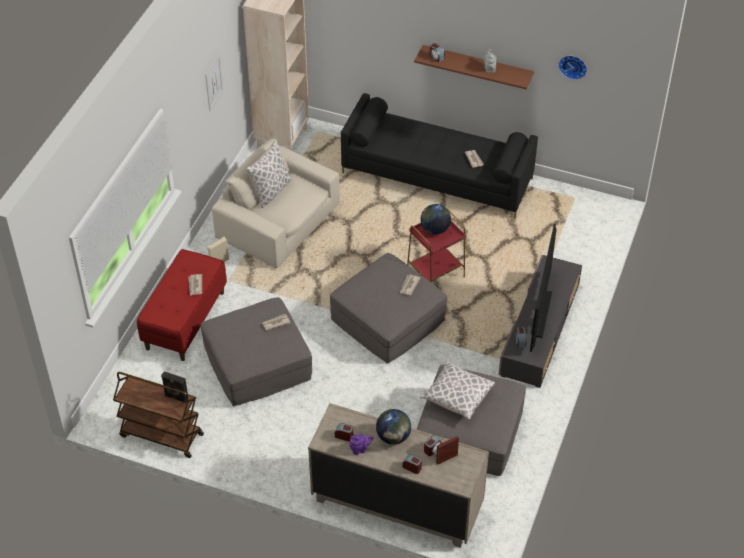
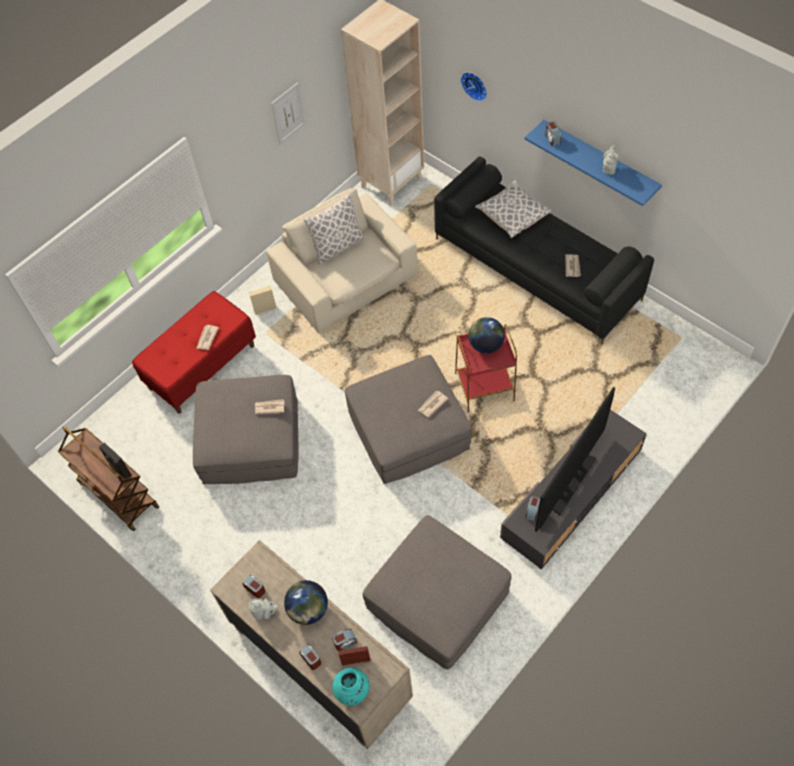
camera: 25 degrees right, 10 degrees up
purple teapot [350,434,374,455] -> grey teapot [249,598,279,620]
brown shelf [414,45,534,90] -> blue shelf [525,120,662,206]
pillow [420,361,495,420] -> pillow moved to [475,180,551,238]
wall clock [558,55,587,80] -> wall clock moved to [461,72,487,102]
none -> turquoise vase [332,668,369,705]

